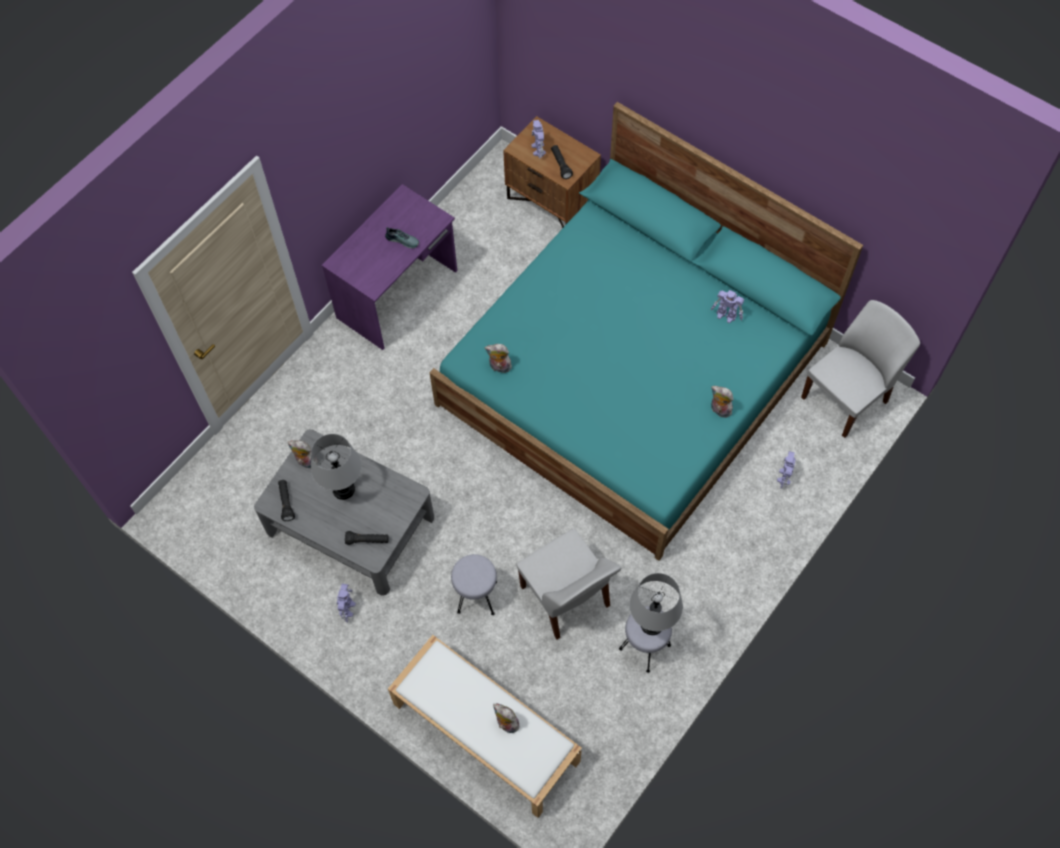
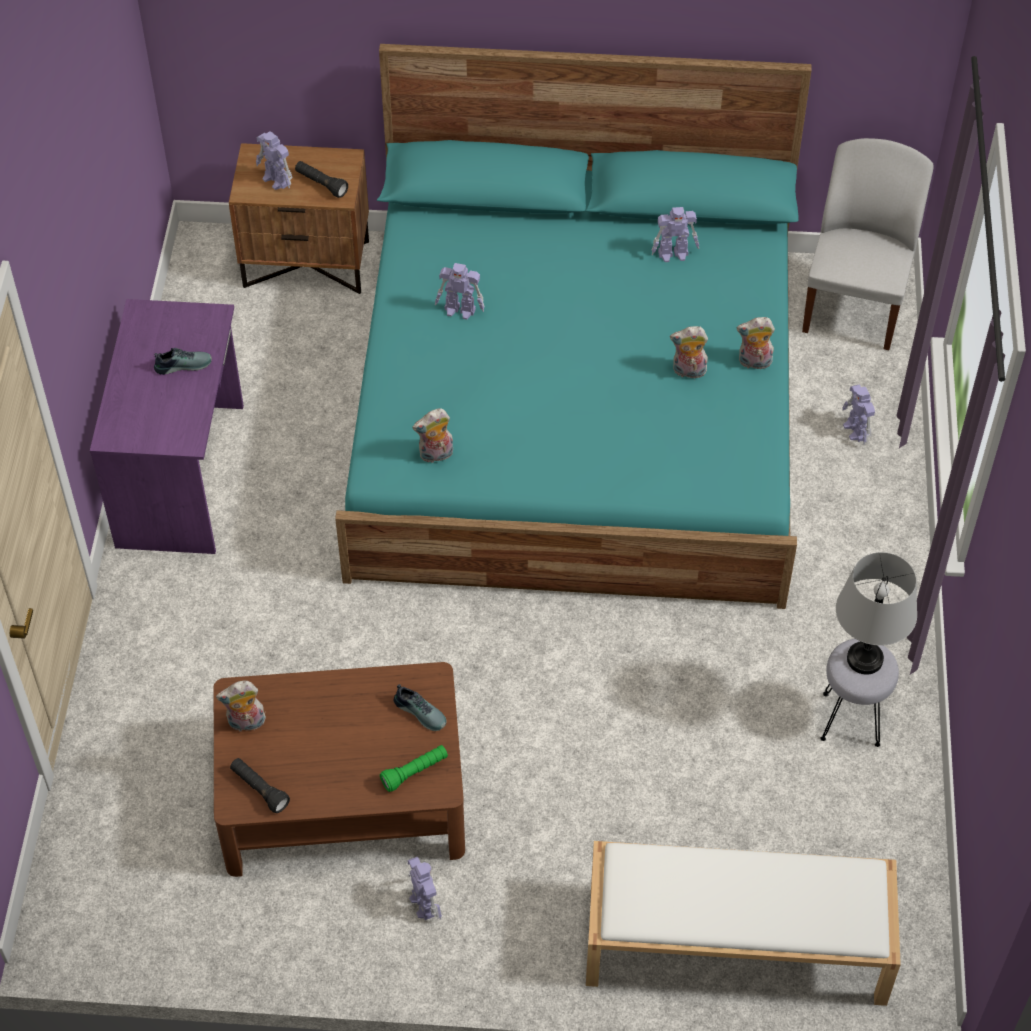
camera: 35 degrees left, 10 degrees down
grey coffee table [254,429,434,596] -> brown coffee table [214,662,465,877]
grey table lamp [311,434,362,500] -> none
black flashlight [345,531,389,545] -> green flashlight [380,745,448,792]
grey stool [451,554,497,615] -> none
plush toy [493,704,519,733] -> plush toy moved to [670,326,708,379]
white chair [517,529,621,640] -> none
none -> shoe [394,684,447,731]
none -> toy robot [435,263,485,320]

